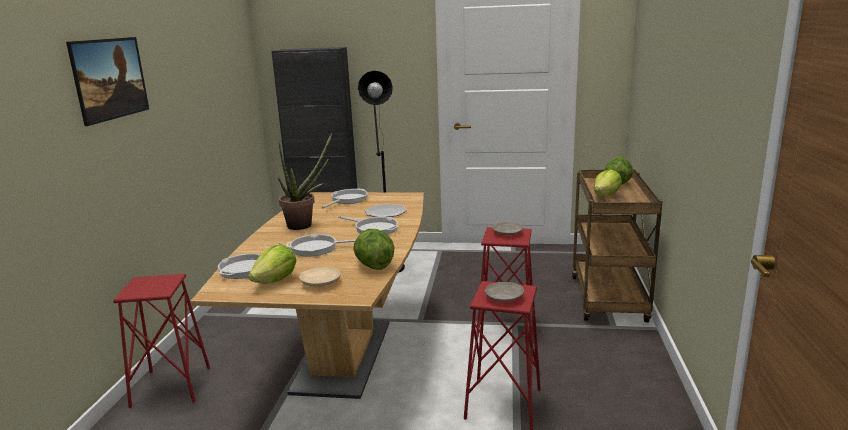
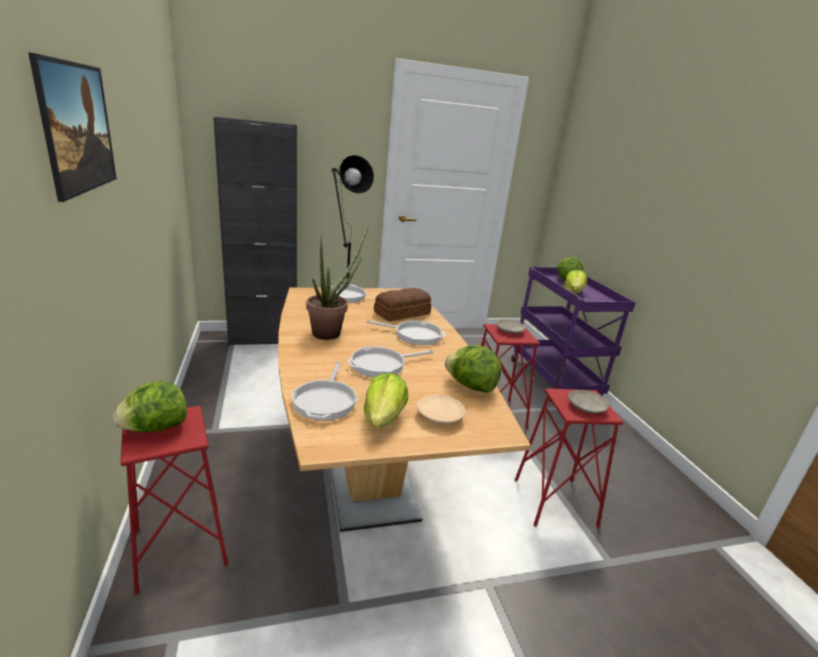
camera: 25 degrees left, 5 degrees up
plate [365,204,407,217] -> bread [374,288,431,322]
brown cart [572,170,663,322] -> purple cart [511,267,636,402]
none -> lettuce [113,381,187,433]

